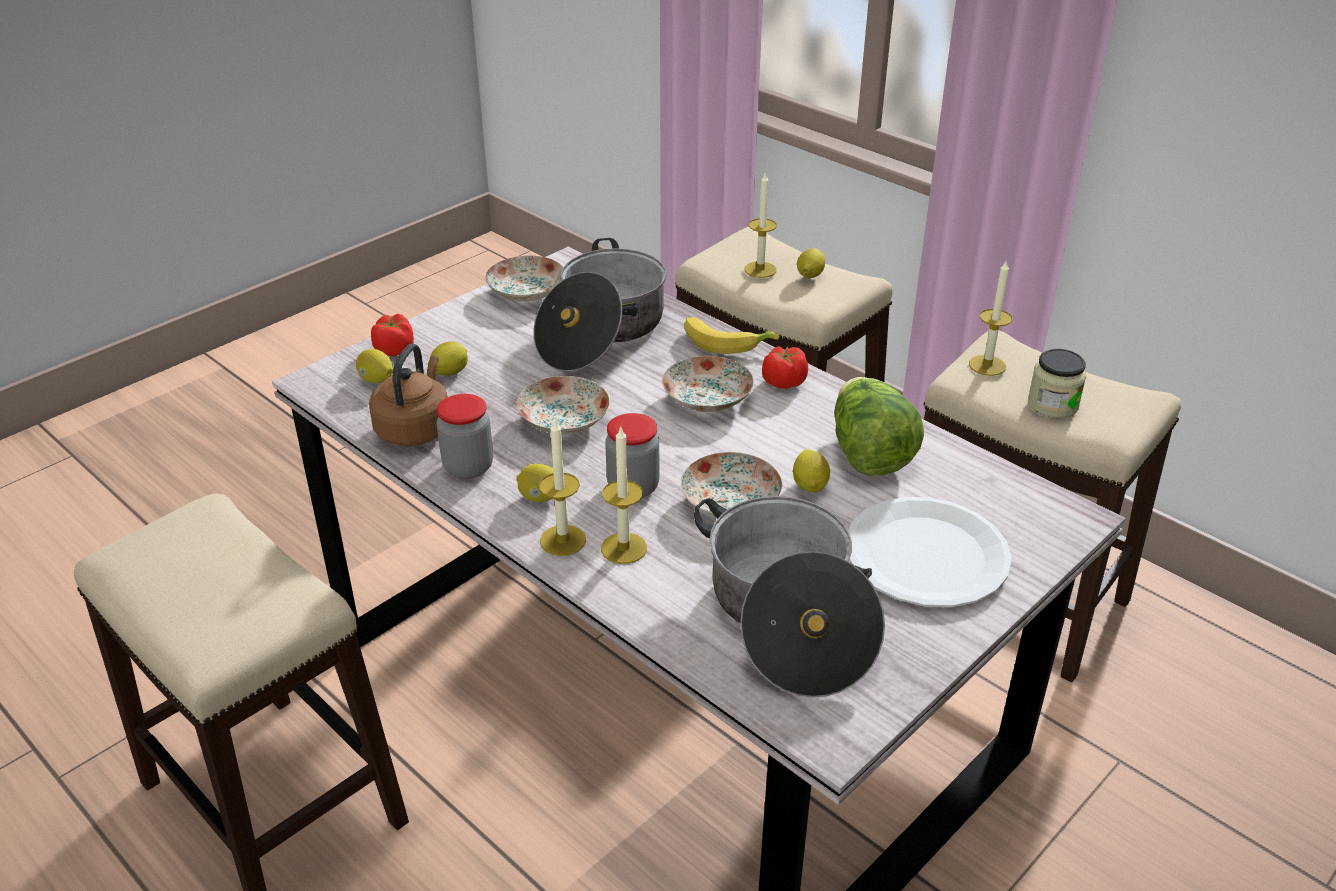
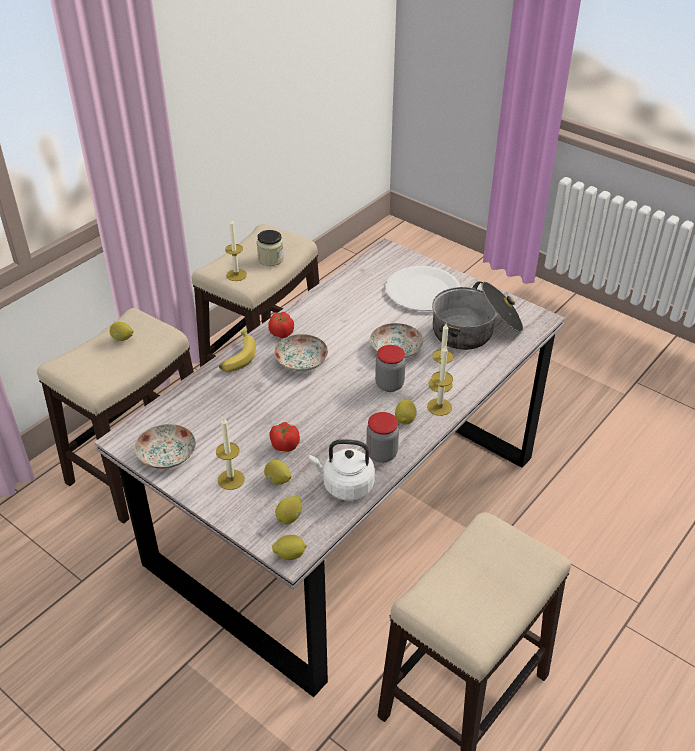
camera: 95 degrees left, 5 degrees up
brown kettle [369,343,448,446] -> white kettle [309,439,375,501]
tomato [371,314,414,357] -> tomato moved to [269,422,300,452]
plate [516,376,610,435] -> none
cooking pot [533,238,667,372] -> none
candle [744,172,777,278] -> candle moved to [216,417,245,490]
lemon [793,449,830,493] -> lemon moved to [272,535,307,560]
lettuce [834,377,924,476] -> none

